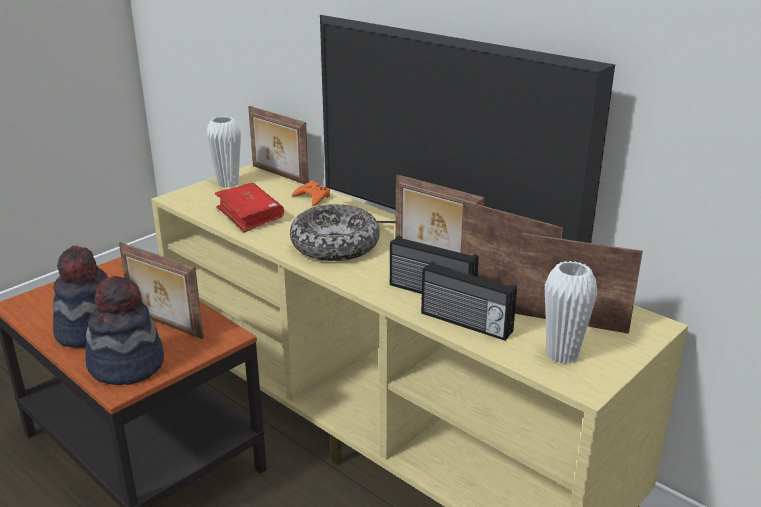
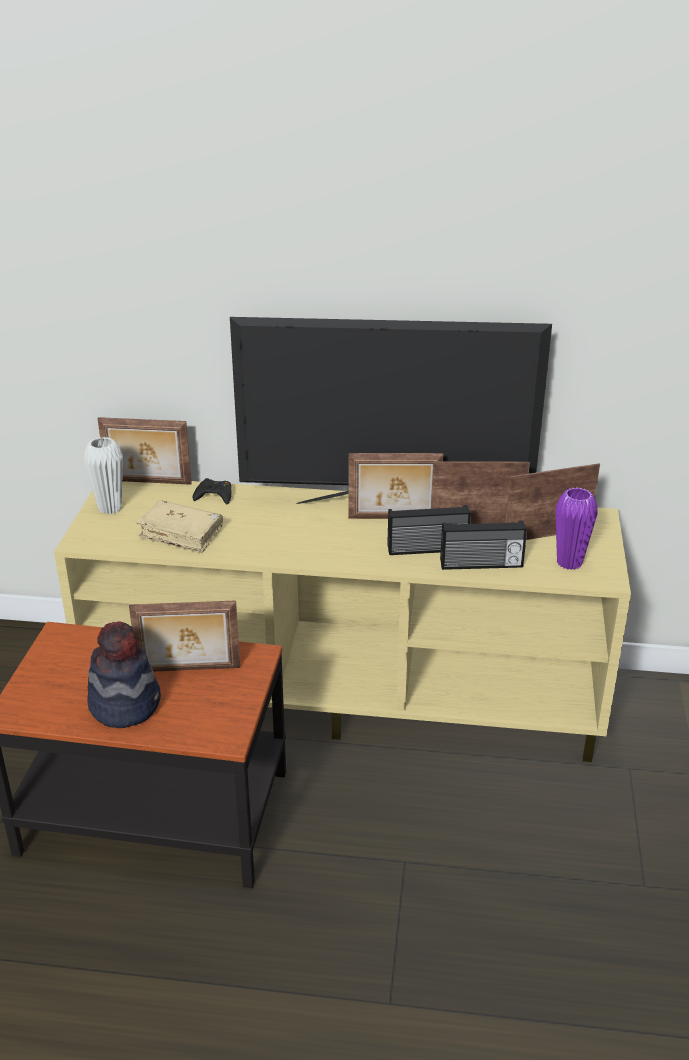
camera: 35 degrees left, 5 degrees up
hat [85,276,164,385] -> none
red book [215,183,284,232] -> beige book [137,500,223,553]
bowl [290,204,380,261] -> none
orange game controller [292,180,330,206] -> black game controller [192,478,231,504]
white vase [545,261,597,364] -> purple vase [556,487,598,570]

